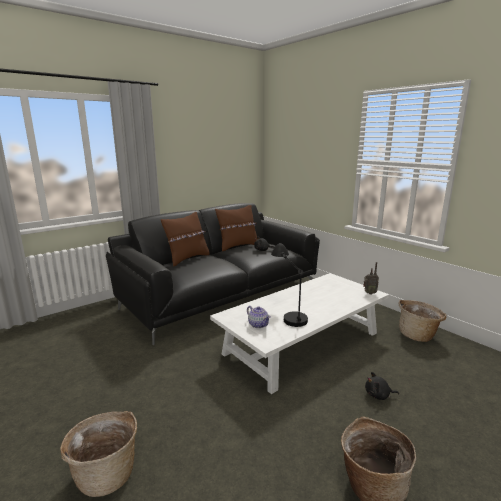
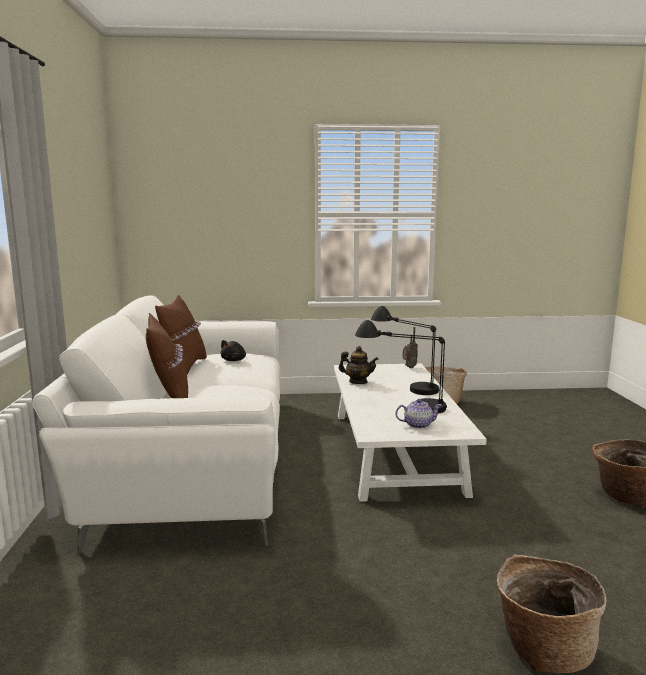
camera: 55 degrees left, 5 degrees down
black sofa [106,203,320,345] -> white sofa [32,296,280,553]
black plush toy [365,372,399,400] -> none
none -> teapot [339,346,378,384]
none -> black table lamp [371,306,439,395]

